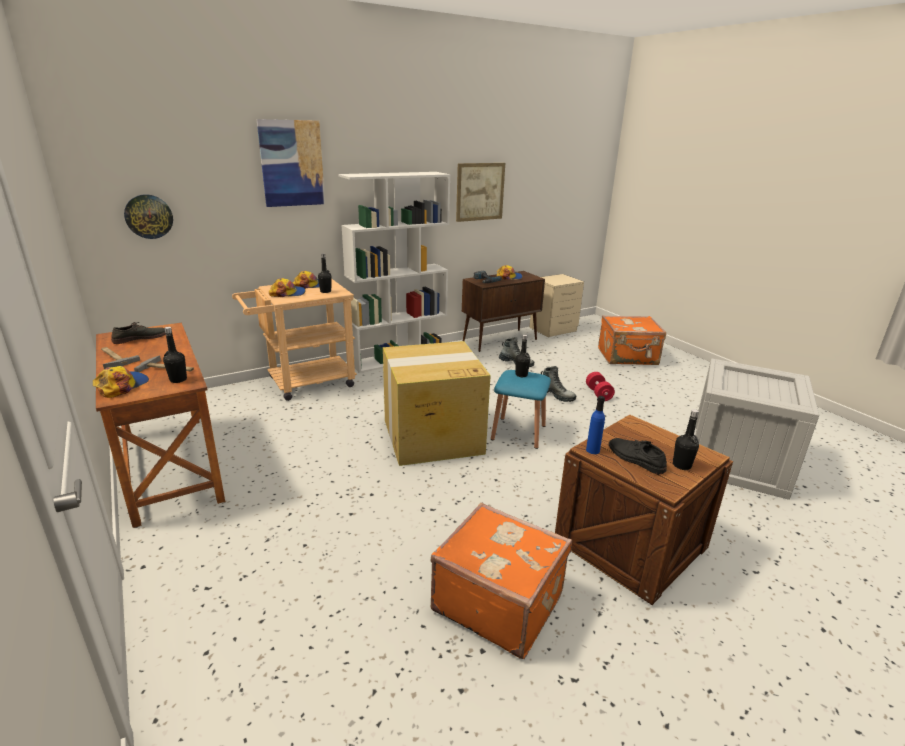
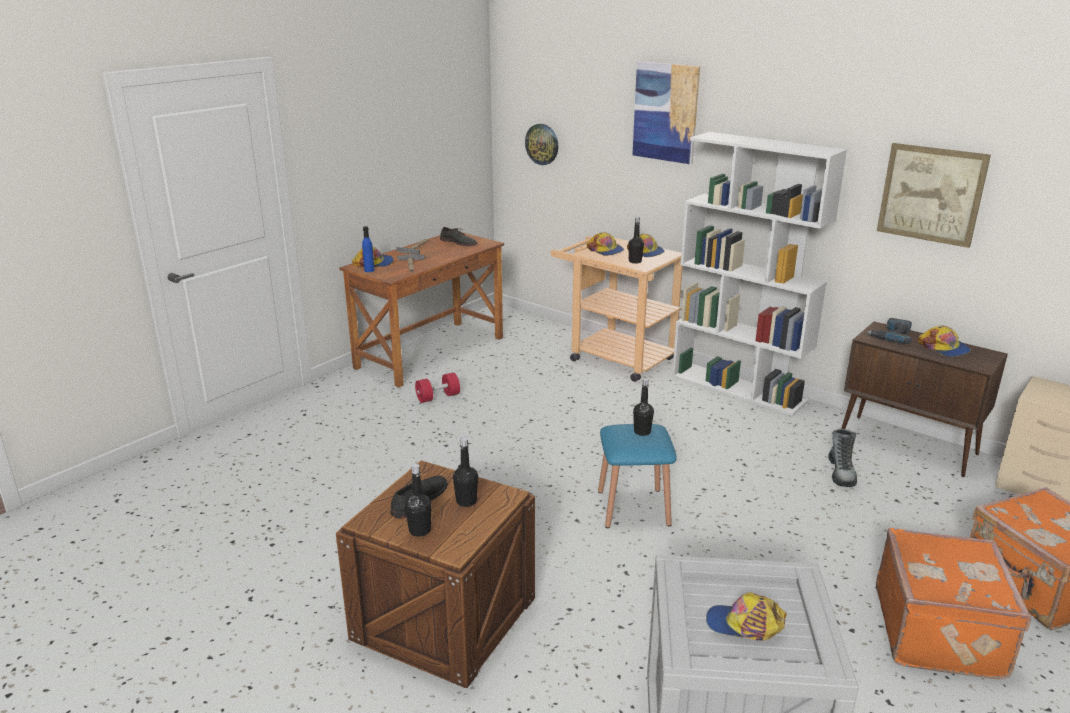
camera: 70 degrees right, 0 degrees up
black bottle [163,327,187,383] -> black bottle moved to [453,437,478,507]
cardboard box [383,341,491,466] -> none
orange suitcase [430,503,572,659] -> orange suitcase moved to [876,528,1031,679]
boot [541,366,576,402] -> none
red dumbbell [586,372,615,401] -> red dumbbell moved to [415,372,460,403]
blue bottle [586,396,605,454] -> blue bottle moved to [362,226,374,272]
none -> cap [706,592,787,640]

